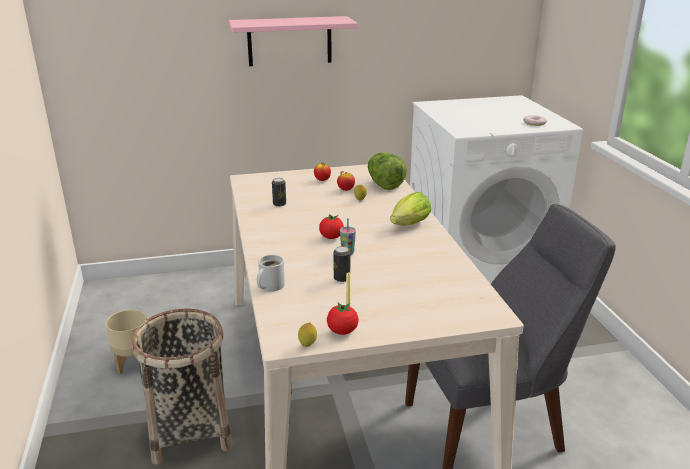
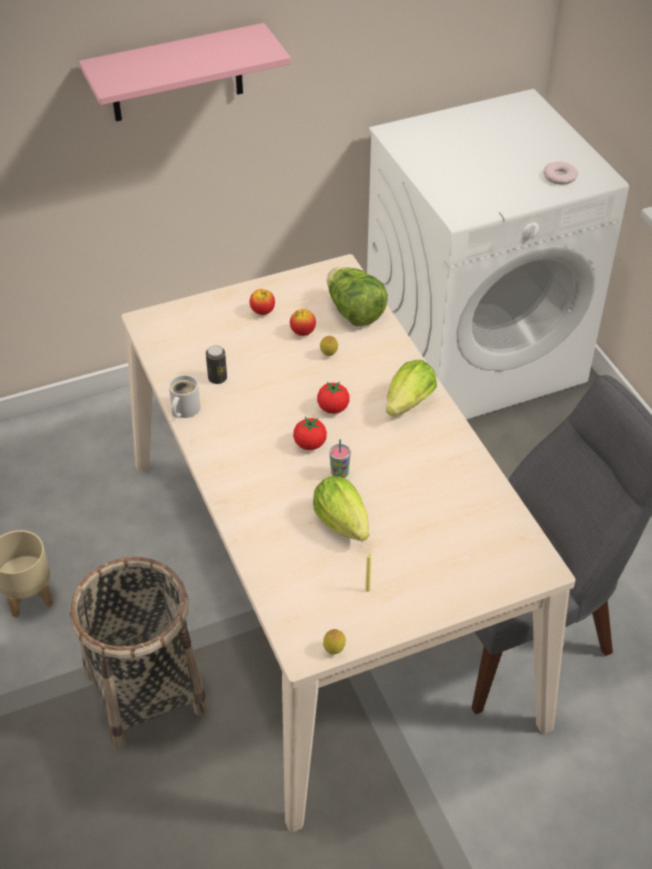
camera: 10 degrees left, 20 degrees up
white mug [257,255,285,291] -> white mug moved to [169,375,201,418]
tomato [327,303,359,335] -> tomato moved to [317,382,350,414]
can [333,246,350,282] -> lettuce [313,476,369,541]

